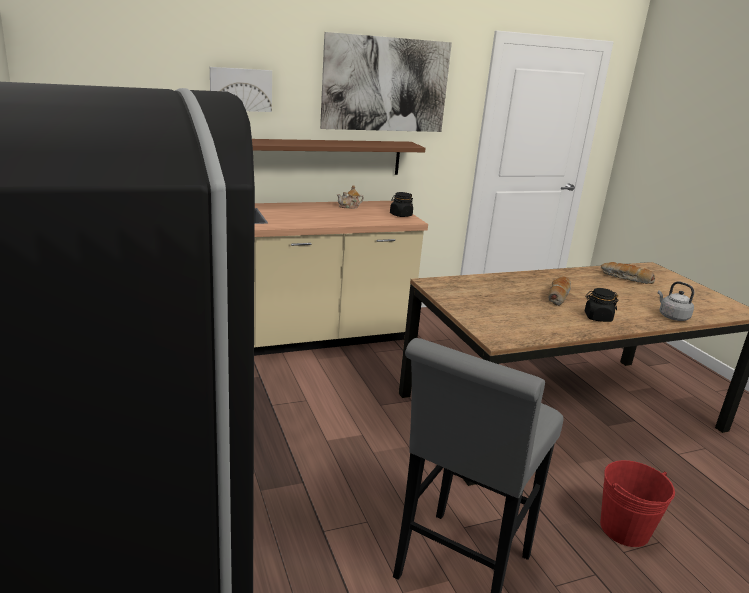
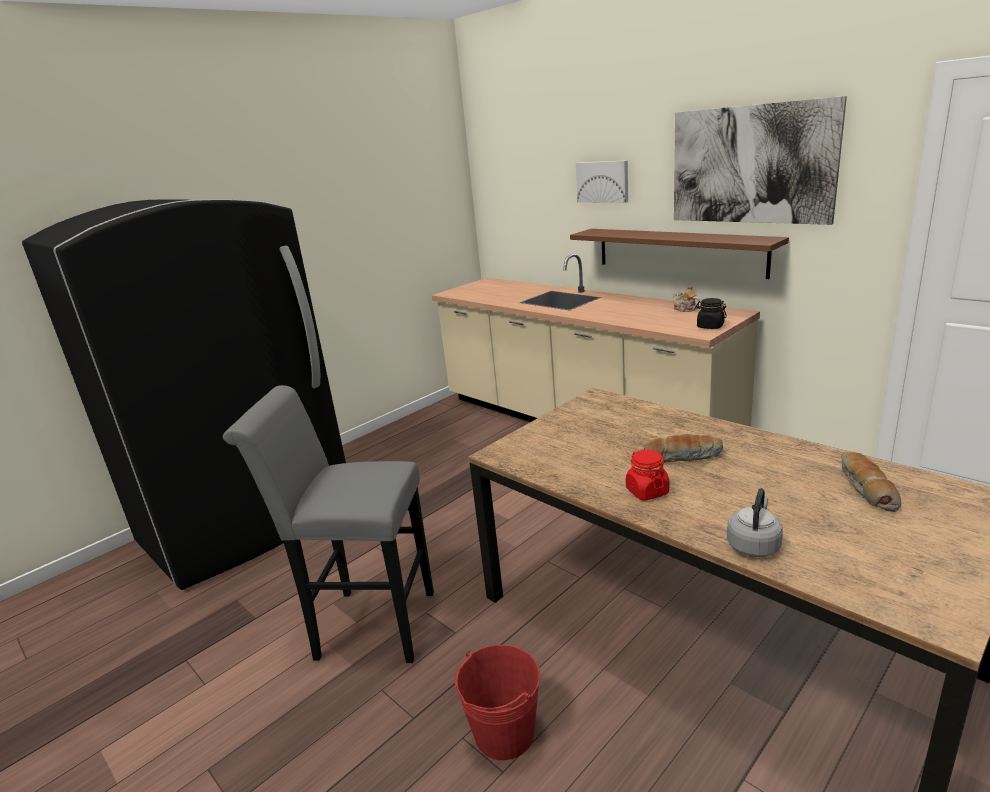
camera: 70 degrees right, 0 degrees up
black jar [584,288,618,322] -> red jar [626,450,669,500]

